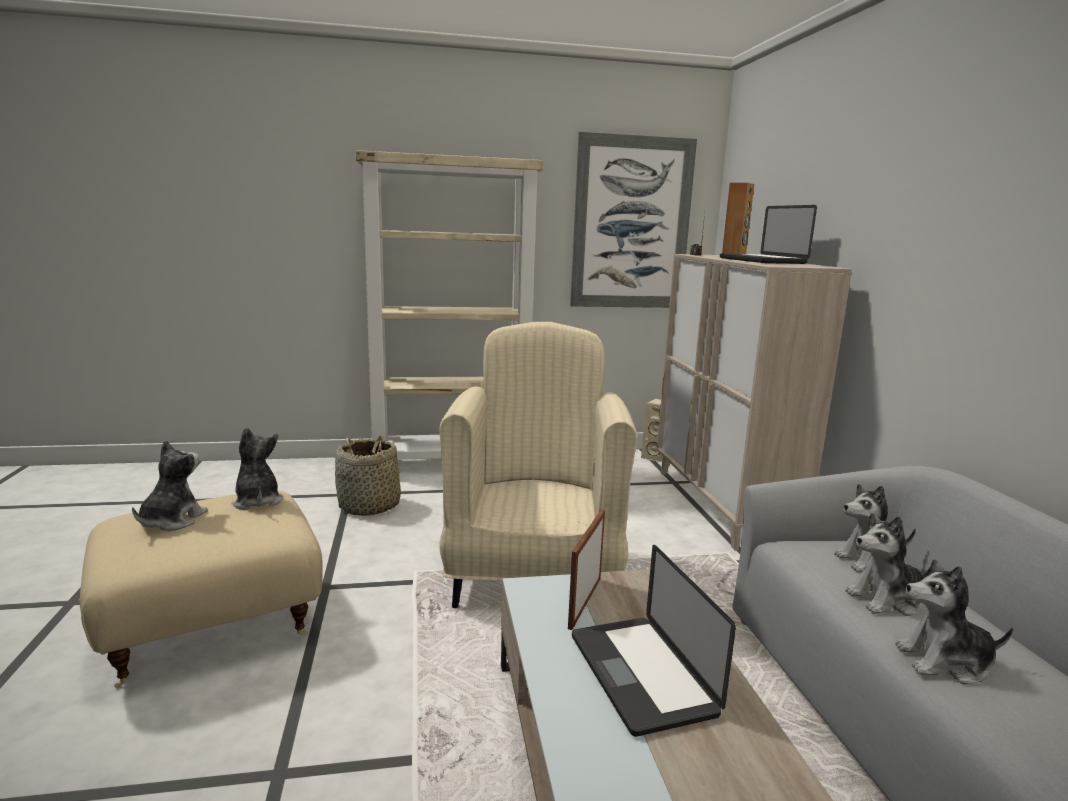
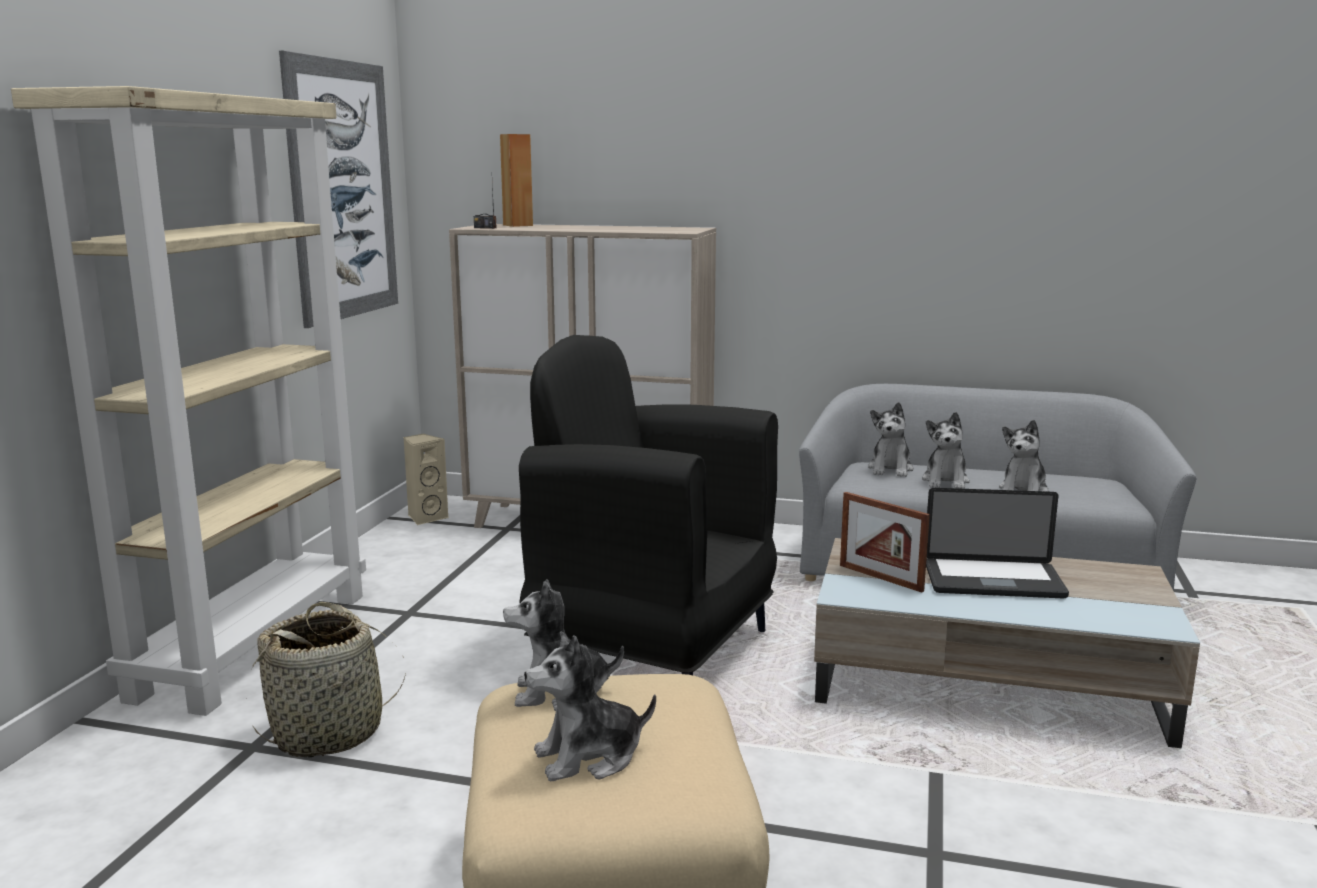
camera: 65 degrees left, 0 degrees up
plush toy [132,440,208,531] -> plush toy turned 60 degrees counterclockwise [524,631,656,781]
beige armchair [439,322,637,608] -> black armchair [519,335,778,675]
laptop [720,205,817,264] -> none

